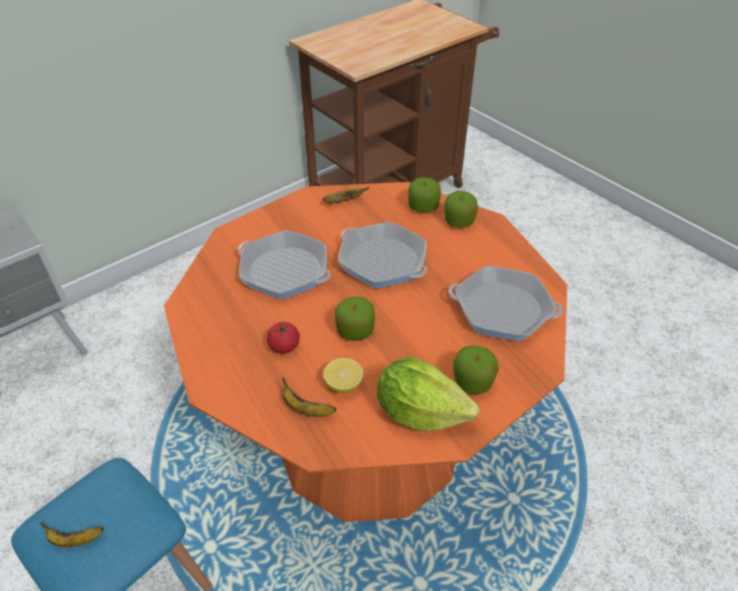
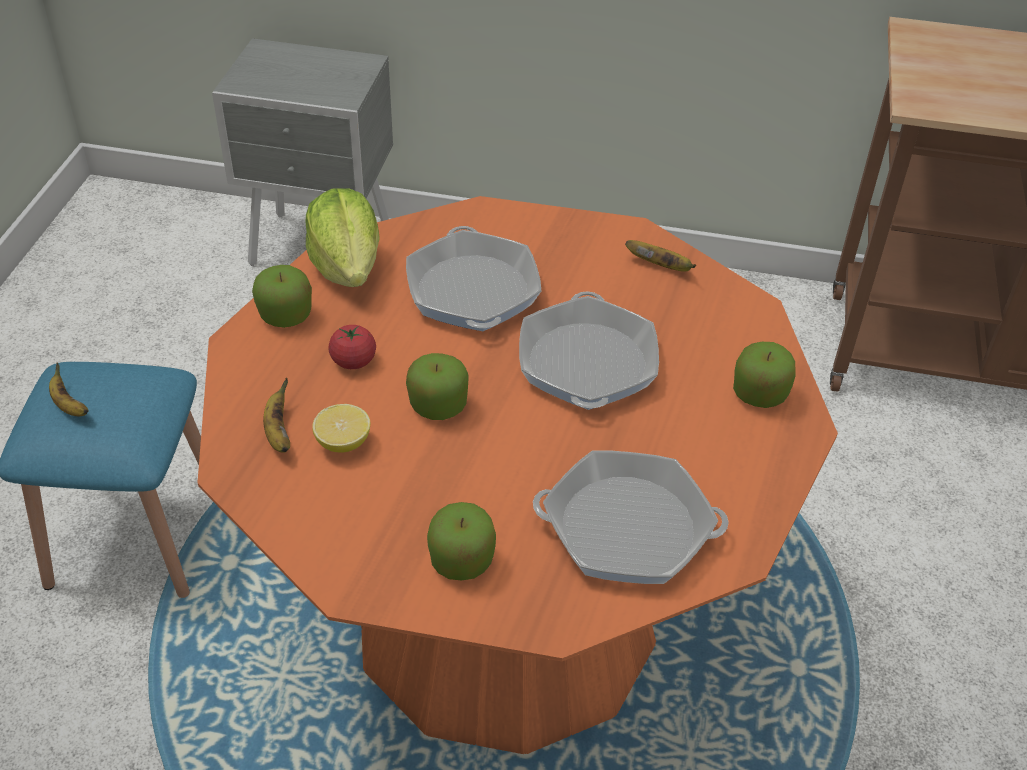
camera: 50 degrees right, 0 degrees up
lettuce [377,356,479,431] -> lettuce moved to [306,188,380,287]
apple [408,177,441,212] -> apple moved to [252,265,312,328]
frying pan [449,266,563,341] -> frying pan turned 120 degrees clockwise [533,451,729,584]

